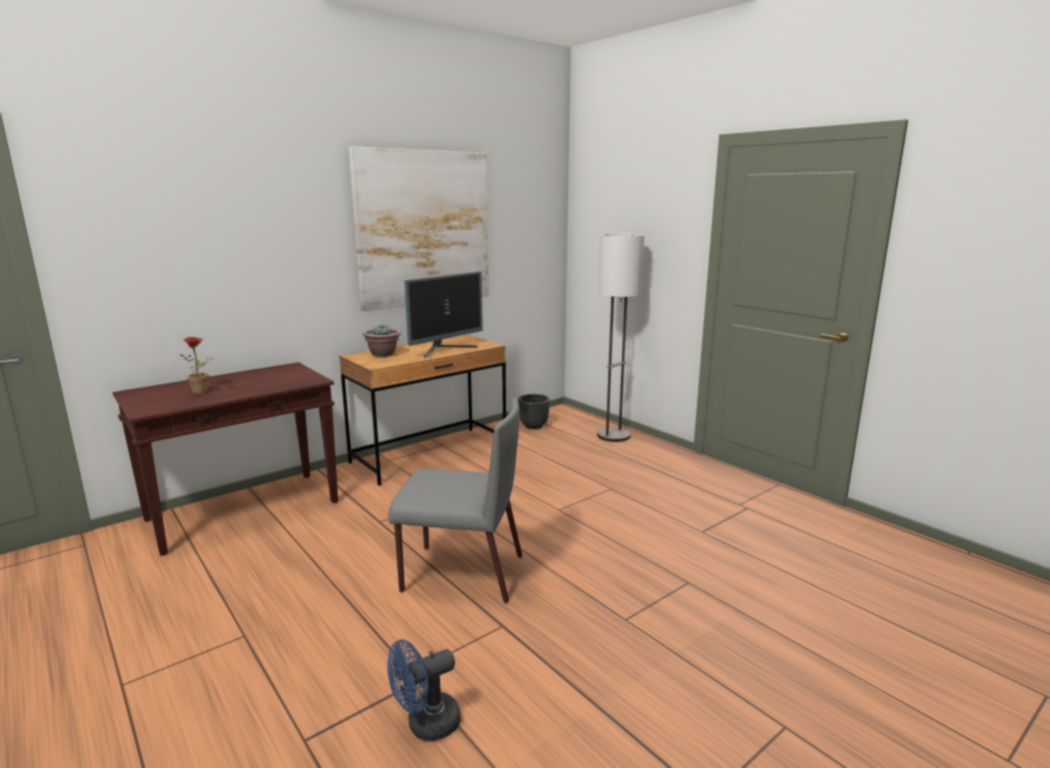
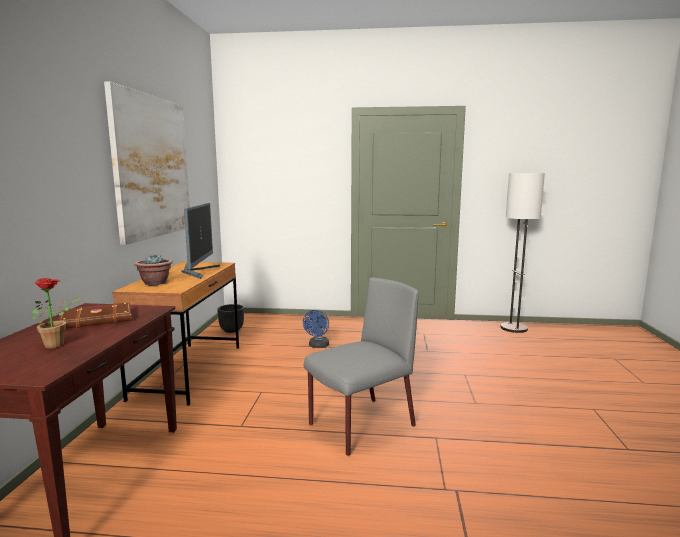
camera: 45 degrees left, 5 degrees down
blue fan [387,639,461,741] -> blue fan moved to [303,310,329,348]
floor lamp [597,233,645,442] -> floor lamp moved to [501,173,545,333]
none -> brown book [59,302,132,329]

